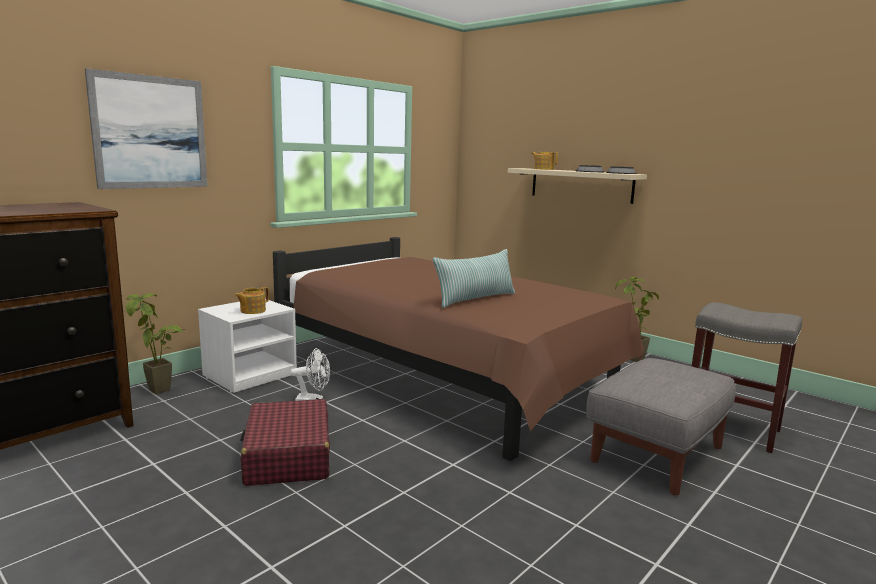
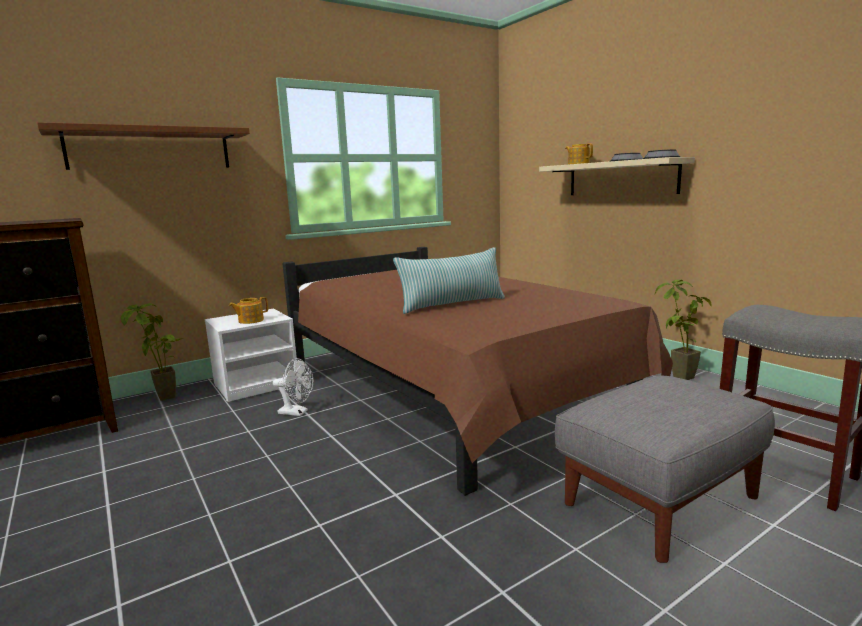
camera: 15 degrees right, 0 degrees up
picture [85,68,207,189] -> brown shelf [37,122,250,170]
red suitcase [240,399,330,486] -> none

